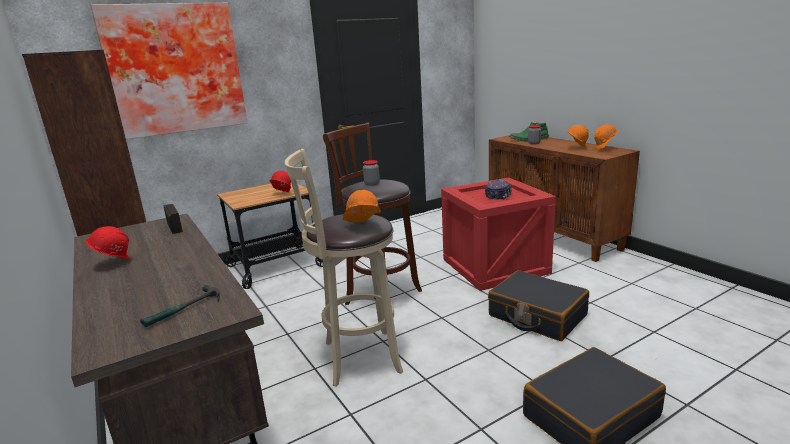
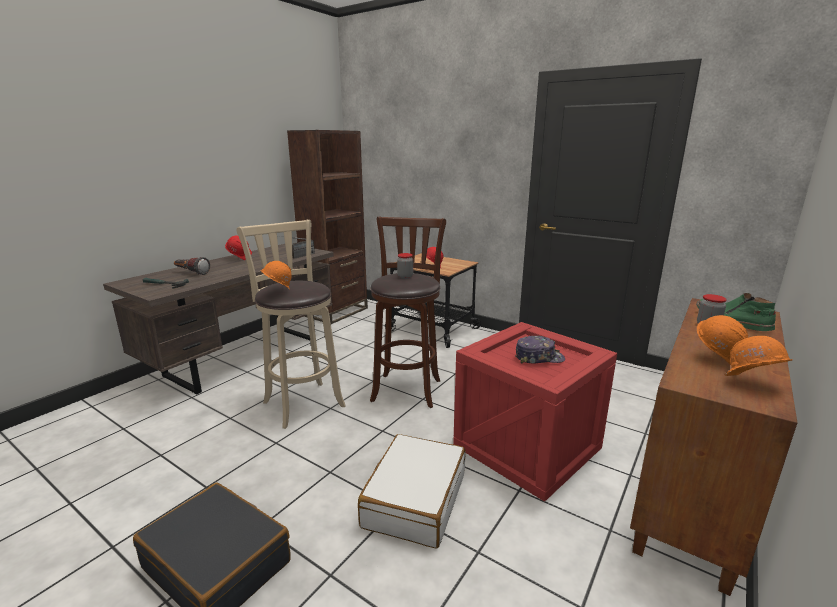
camera: 65 degrees right, 0 degrees up
picture [91,3,248,139] -> none
black suitcase [488,270,589,341] -> white suitcase [358,434,466,548]
none -> flashlight [174,257,210,275]

